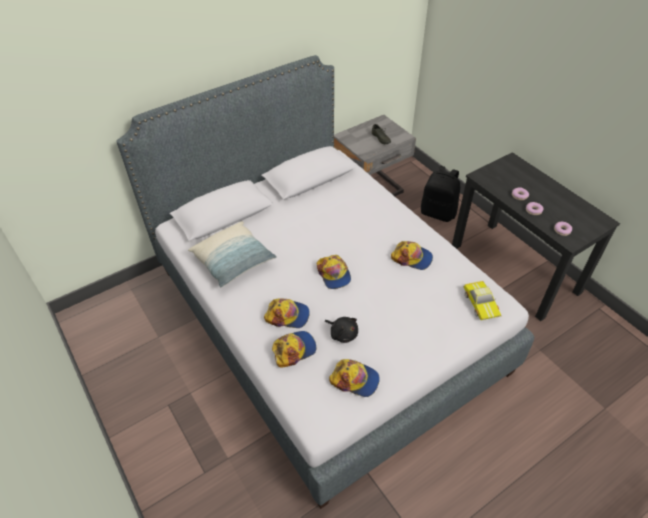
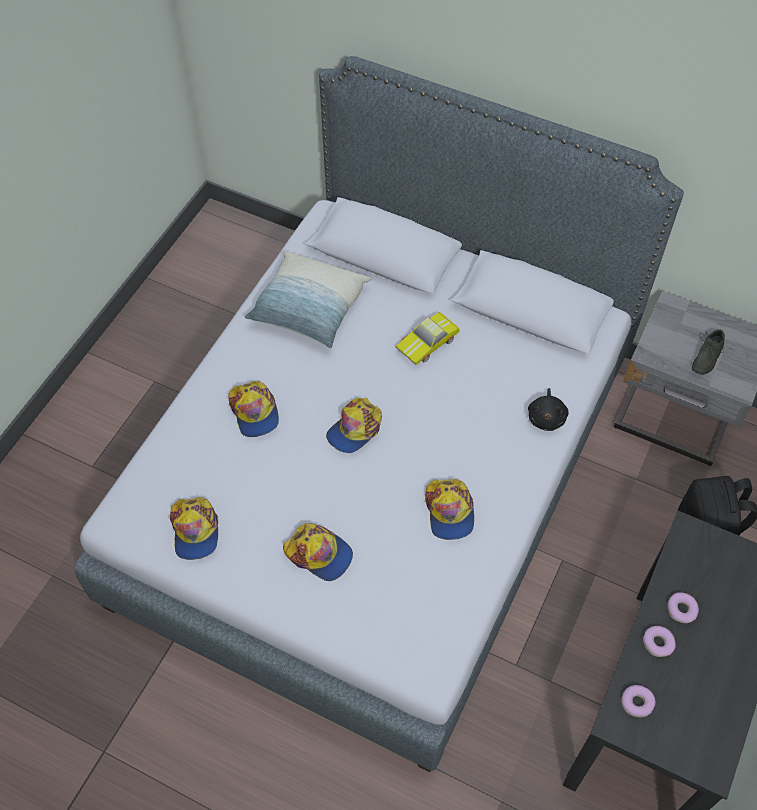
camera: 60 degrees right, 10 degrees up
cap [272,331,316,368] -> cap moved to [283,523,353,581]
black plush toy [325,317,358,343] -> black plush toy moved to [528,388,569,431]
toy car [464,281,501,320] -> toy car moved to [395,312,459,365]

